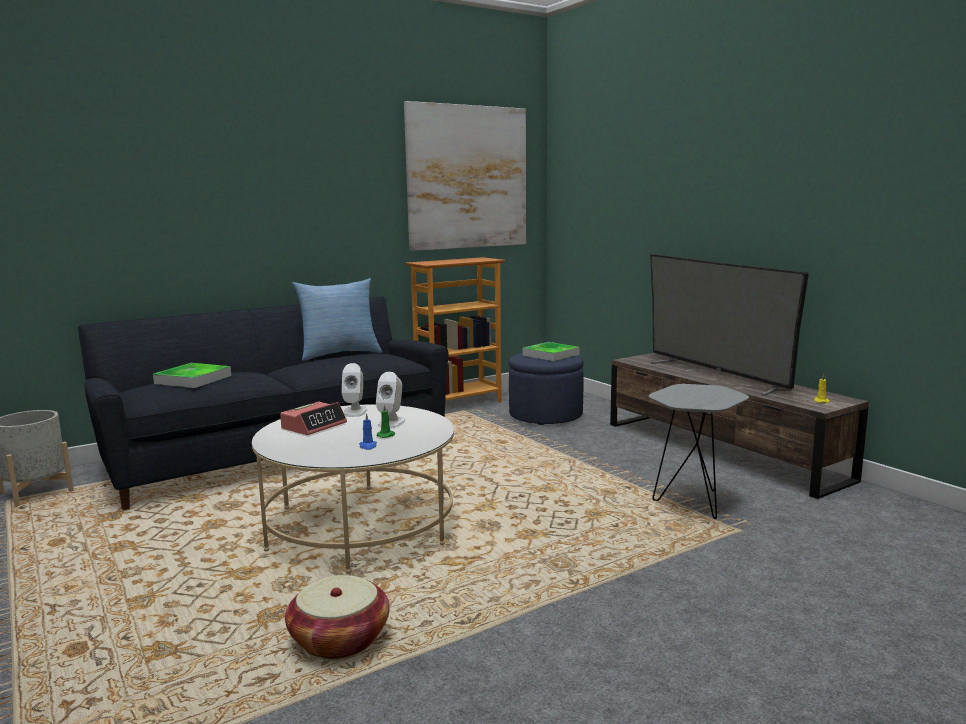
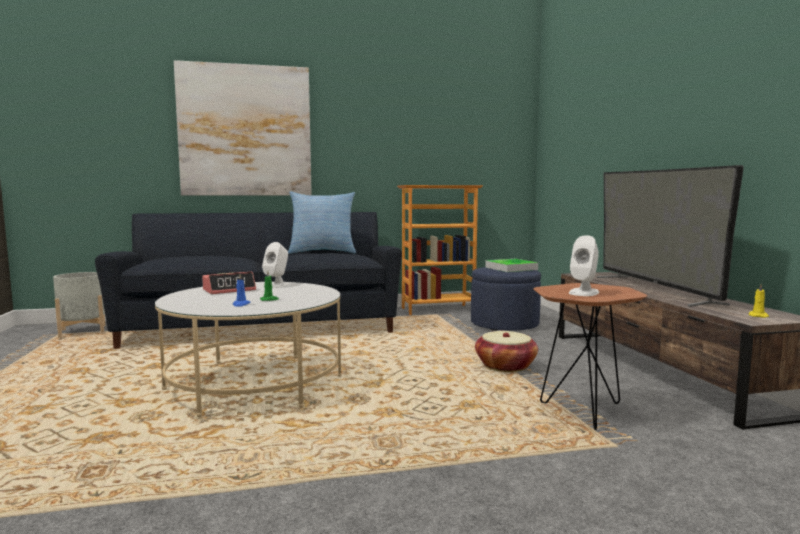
camera: 20 degrees right, 5 degrees down
tray [153,363,231,388] -> none
basket [285,575,390,659] -> basket moved to [475,331,538,372]
white speaker [376,372,405,428] -> white speaker moved to [569,235,599,296]
picture [404,101,526,251] -> picture moved to [174,60,312,195]
grey side table [649,384,749,519] -> brown side table [533,283,647,430]

